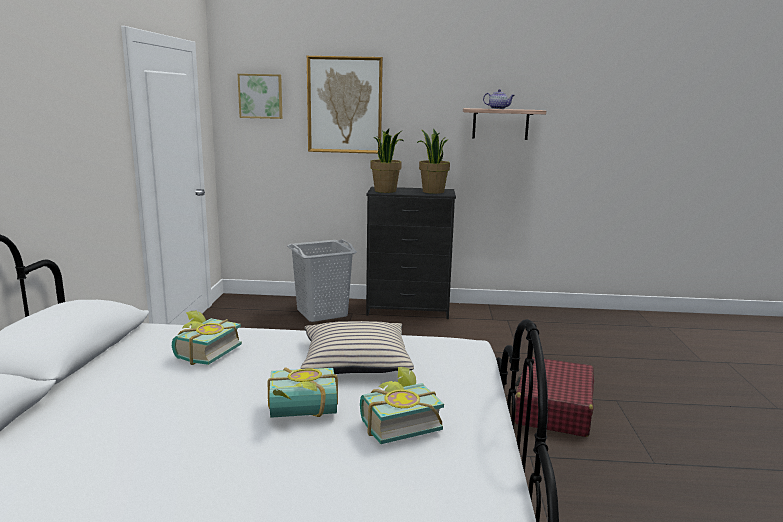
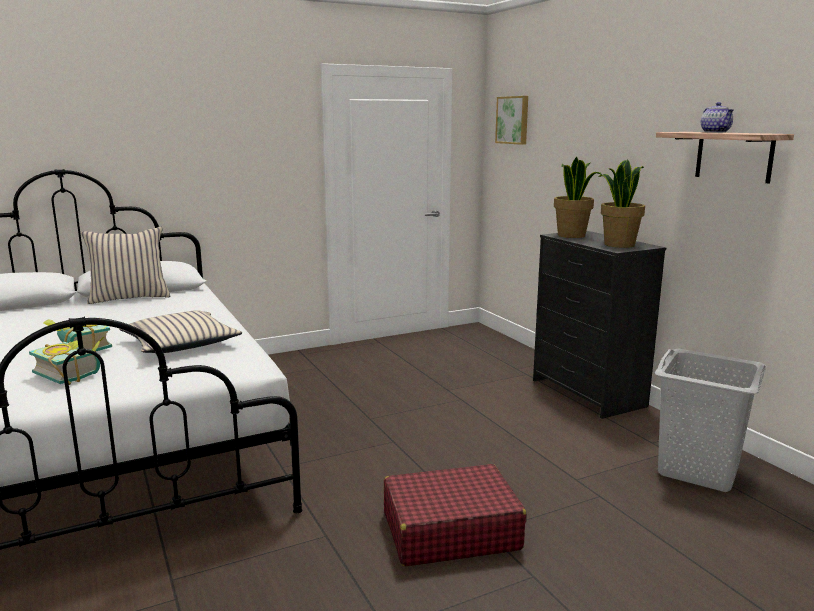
camera: 60 degrees right, 0 degrees up
book [172,311,242,365] -> none
grey laundry basket [287,239,357,322] -> grey laundry basket moved to [655,348,767,492]
picture [307,56,383,154] -> none
none -> beige pillow [81,227,171,304]

